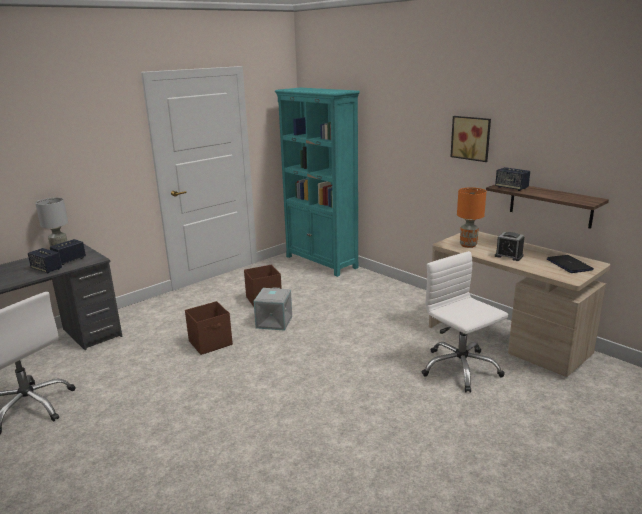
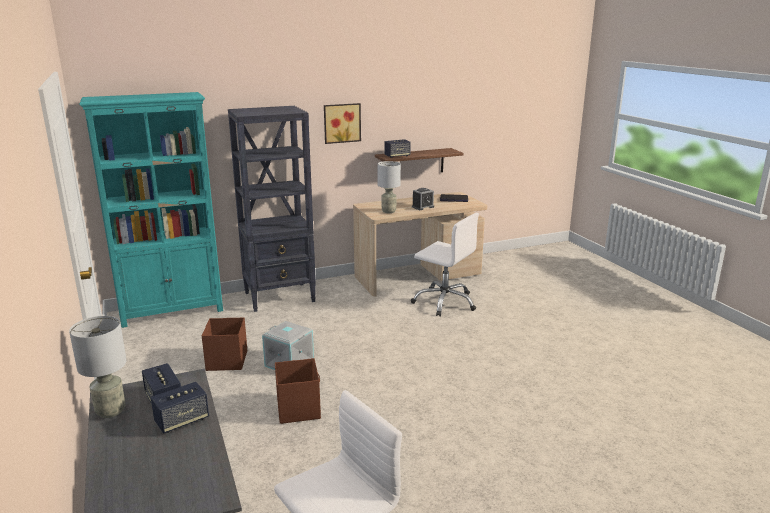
camera: 70 degrees left, 0 degrees up
white office chair [422,251,508,392] -> white office chair turned 135 degrees counterclockwise [411,213,479,317]
orange table lamp [457,187,486,248] -> grey table lamp [377,161,401,213]
none -> black bookcase [228,106,316,312]

